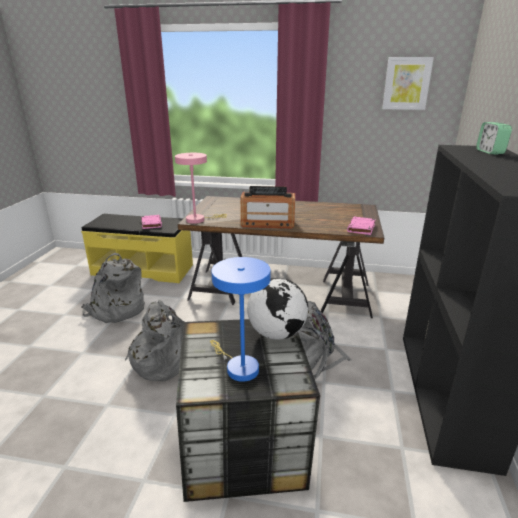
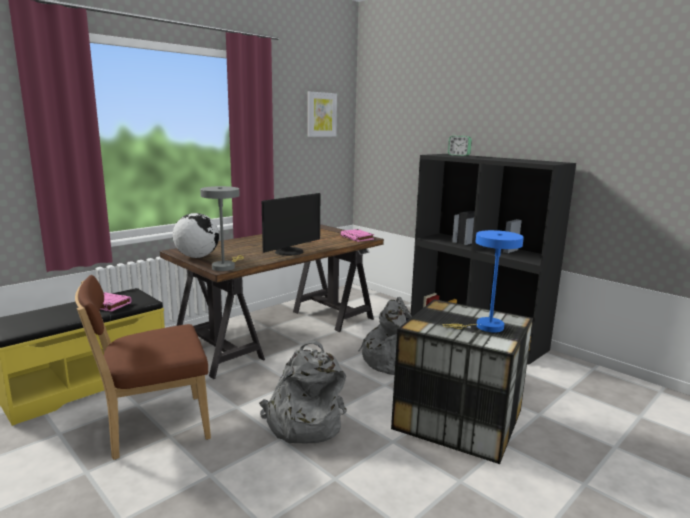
camera: 55 degrees left, 10 degrees down
grey backpack [82,253,145,323] -> brown chair [75,275,211,460]
pink table lamp [175,153,227,224] -> grey table lamp [200,186,244,271]
radio [240,186,295,229] -> monitor [262,193,320,256]
globe [247,278,308,340] -> globe moved to [173,213,219,258]

